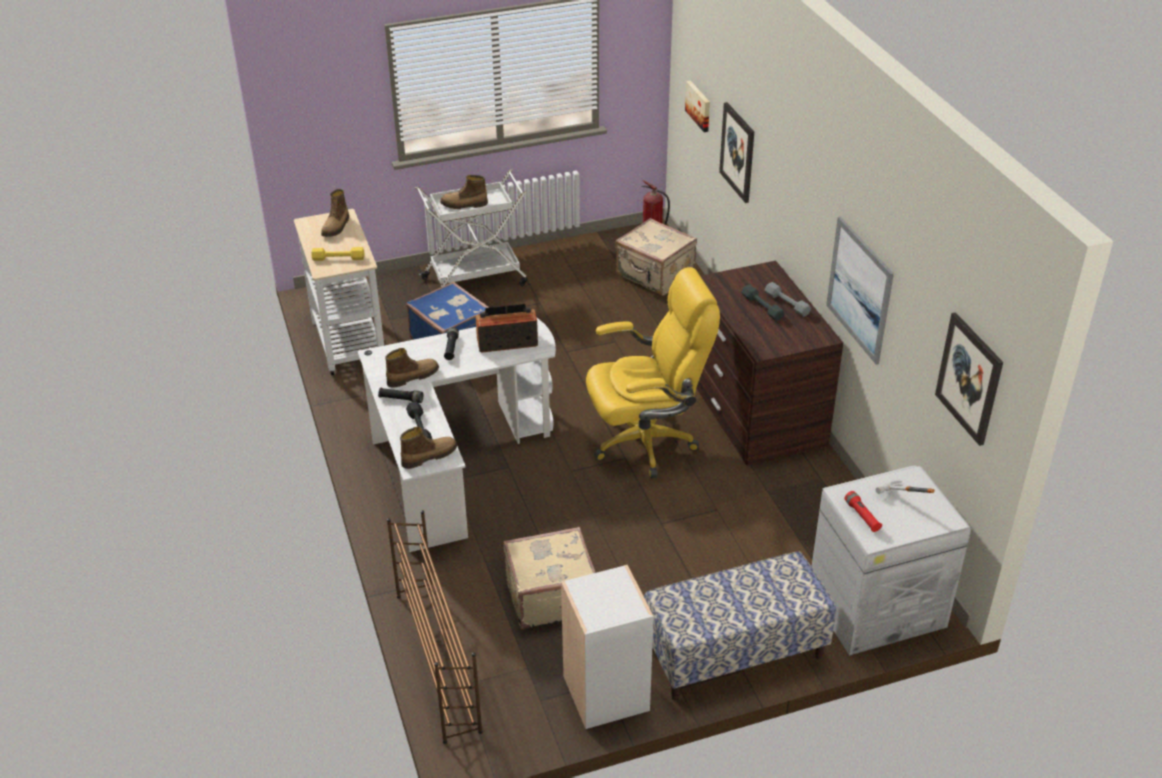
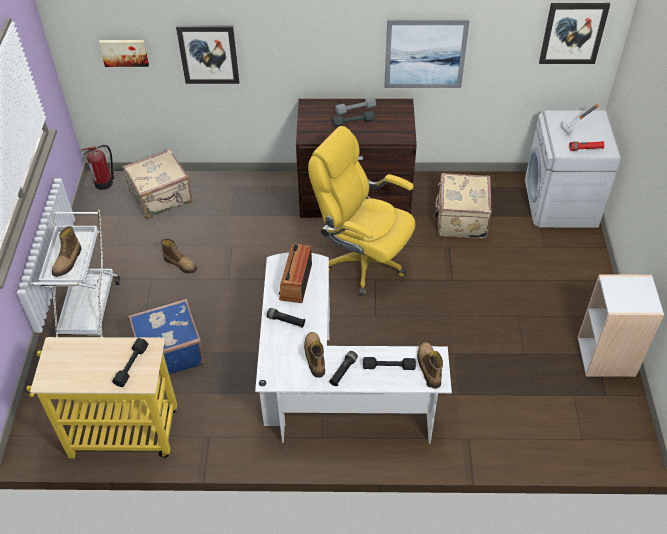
camera: 70 degrees left, 10 degrees up
white cart [294,209,384,375] -> yellow cart [27,337,177,458]
yellow dumbbell [311,247,364,261] -> black dumbbell [112,338,148,387]
boot [321,189,349,237] -> boot moved to [161,238,197,273]
brown shoe rack [387,510,483,744] -> none
beige suitcase [503,527,596,630] -> beige suitcase moved to [434,173,492,239]
yellow office chair [586,267,720,478] -> yellow office chair turned 60 degrees counterclockwise [308,126,415,296]
bench [644,551,836,700] -> none

